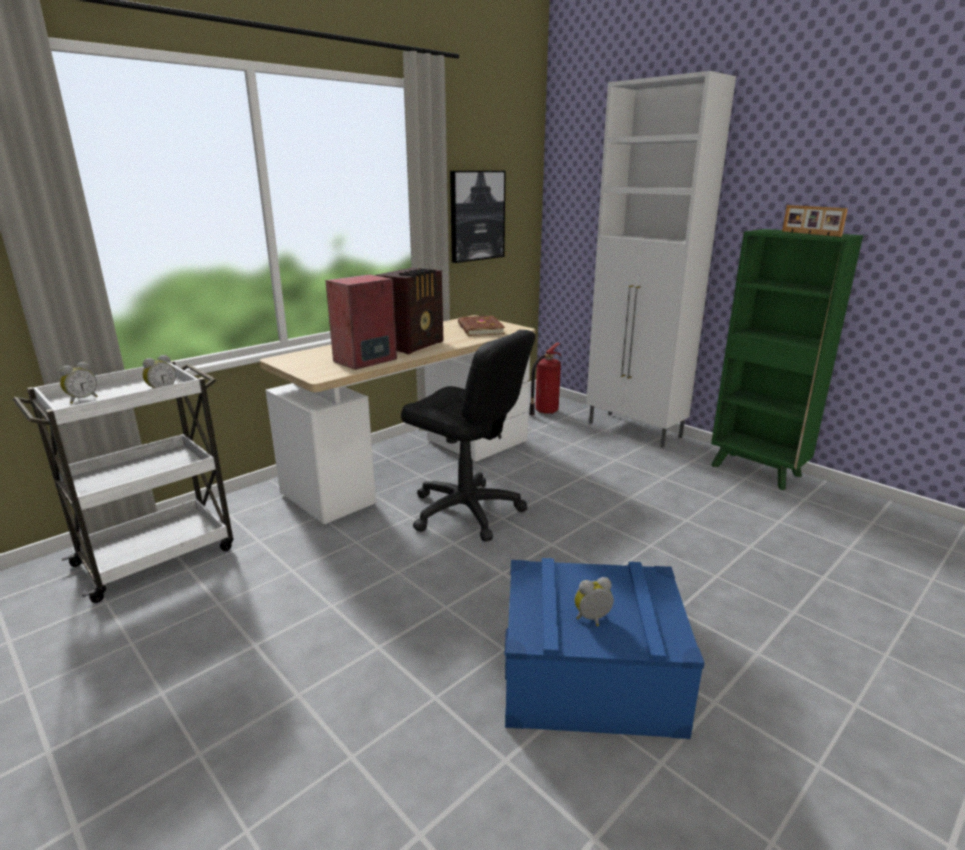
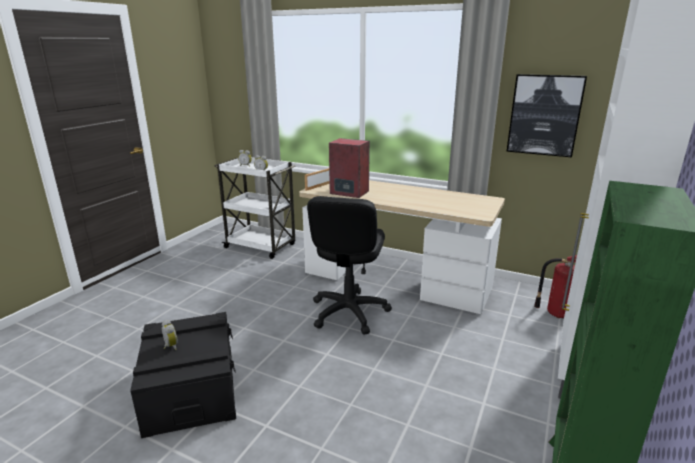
camera: 70 degrees right, 0 degrees up
radio [376,267,443,354] -> none
brown book [458,316,505,336] -> none
blue storage box [504,558,705,739] -> black storage box [130,312,236,438]
picture frame [782,205,848,237] -> picture frame moved to [305,168,330,191]

